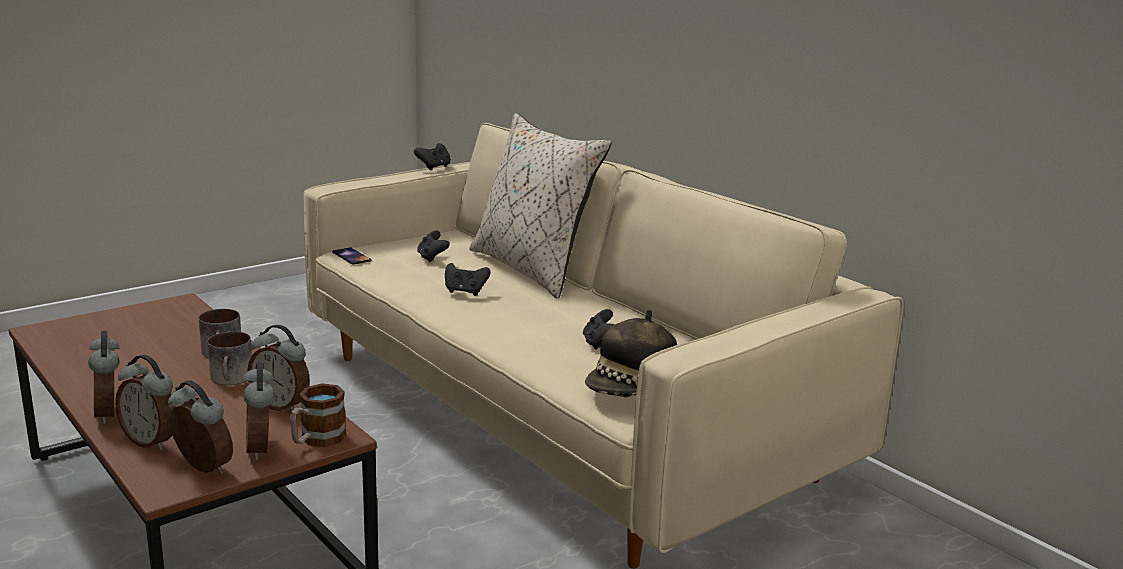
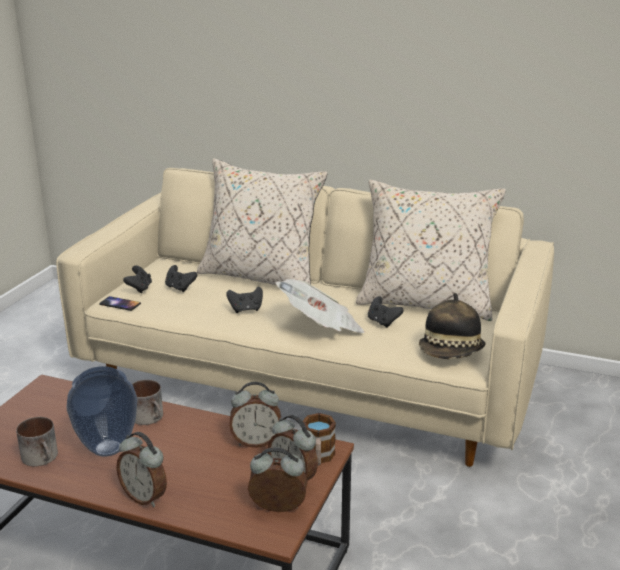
camera: 30 degrees left, 5 degrees up
alarm clock [115,355,176,451] -> none
mug [207,331,252,385] -> mug moved to [16,417,58,467]
black game controller [414,143,451,170] -> black game controller moved to [123,266,152,293]
none -> vase [66,366,137,457]
none -> newspaper [276,279,365,333]
none -> beige pillow [356,180,506,321]

